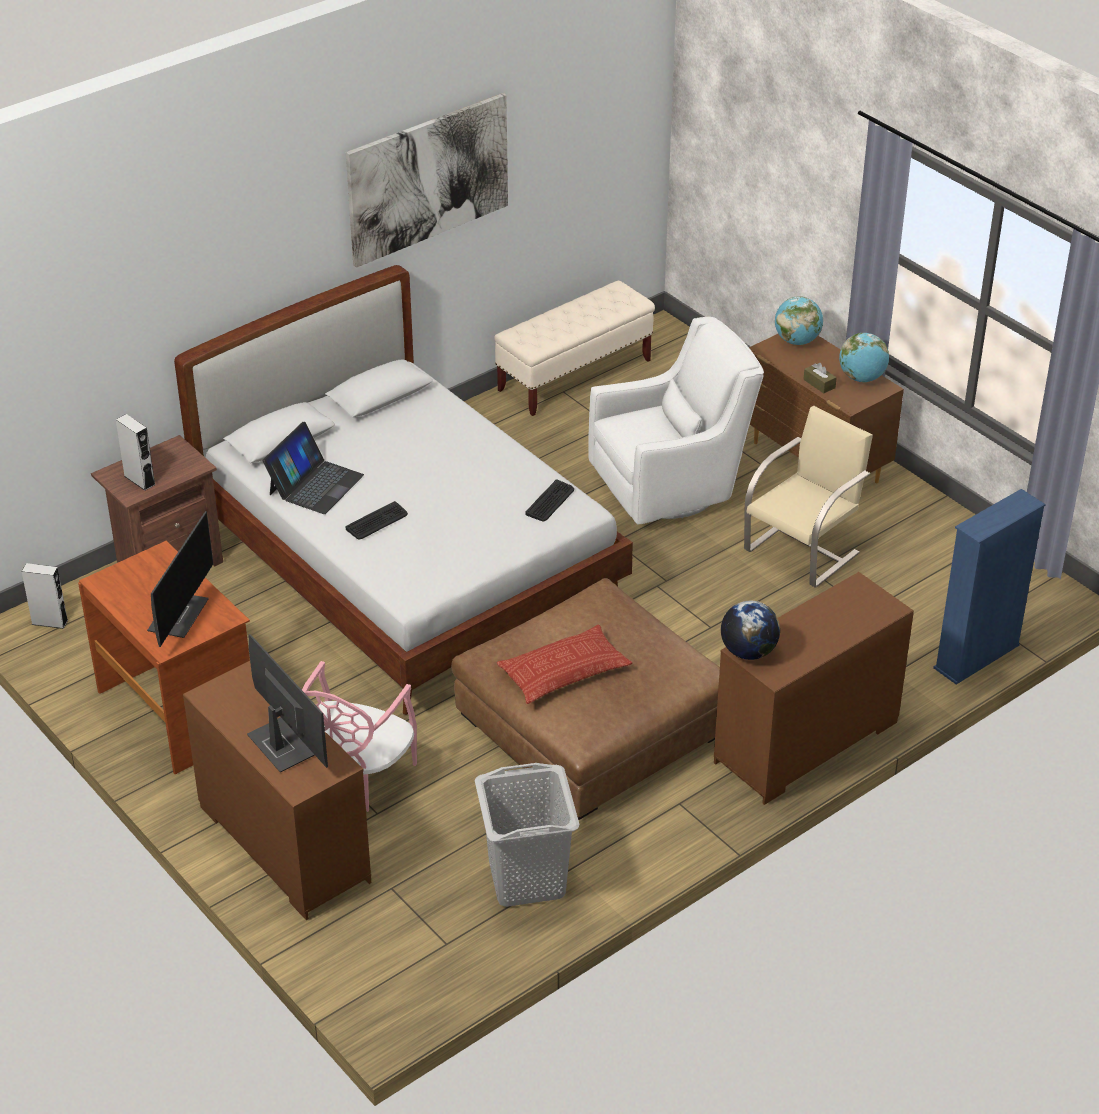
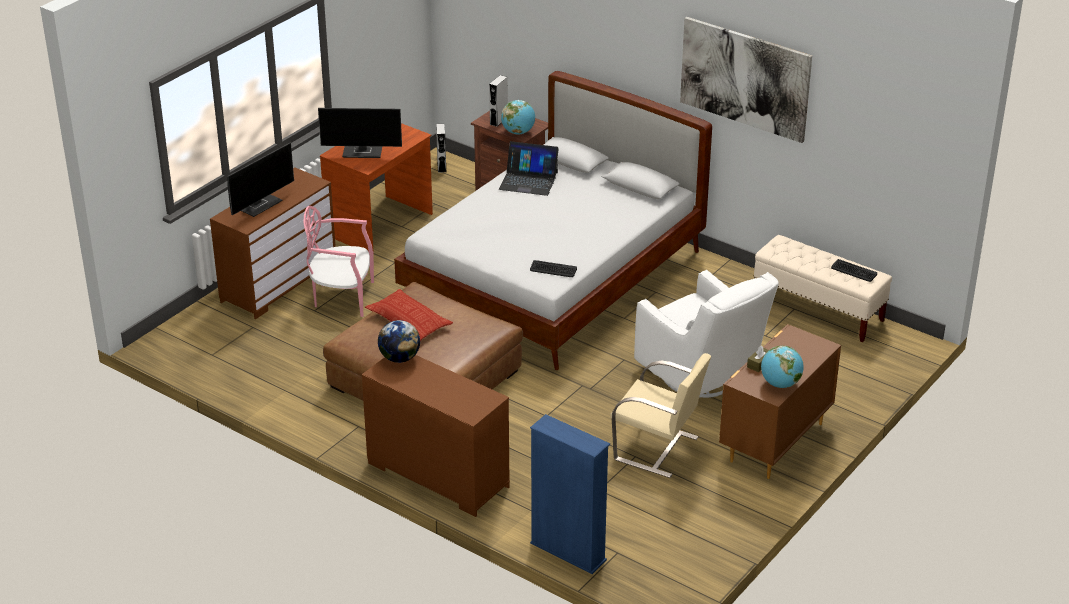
camera: 75 degrees right, 5 degrees down
keyboard [346,501,408,539] -> keyboard moved to [831,259,877,282]
grey laundry basket [475,763,580,907] -> none
globe [775,296,823,345] -> globe moved to [501,100,535,135]

